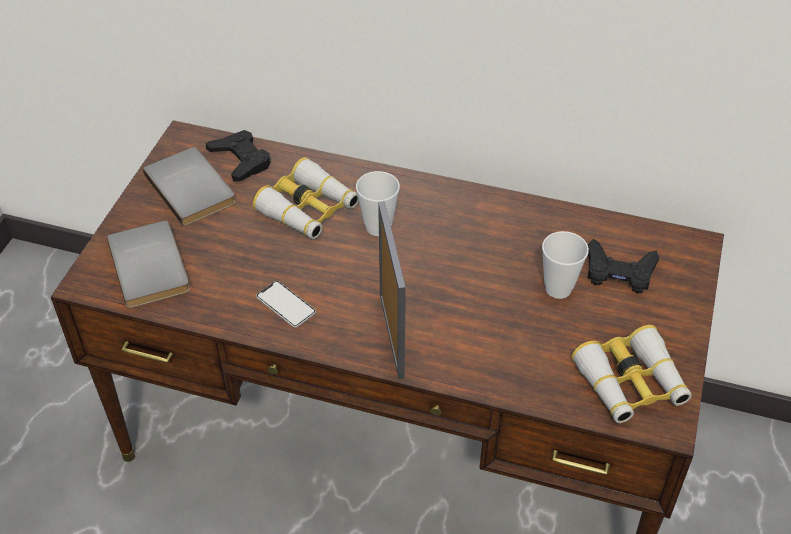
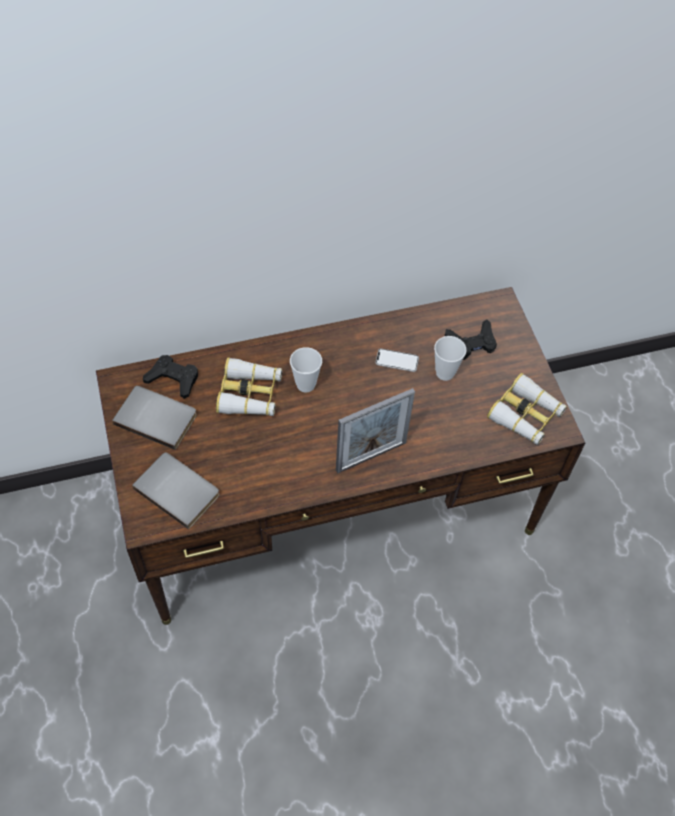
camera: 35 degrees left, 10 degrees up
phone [256,281,316,328] -> phone moved to [375,349,419,372]
picture frame [378,201,406,379] -> picture frame turned 105 degrees clockwise [336,388,415,473]

